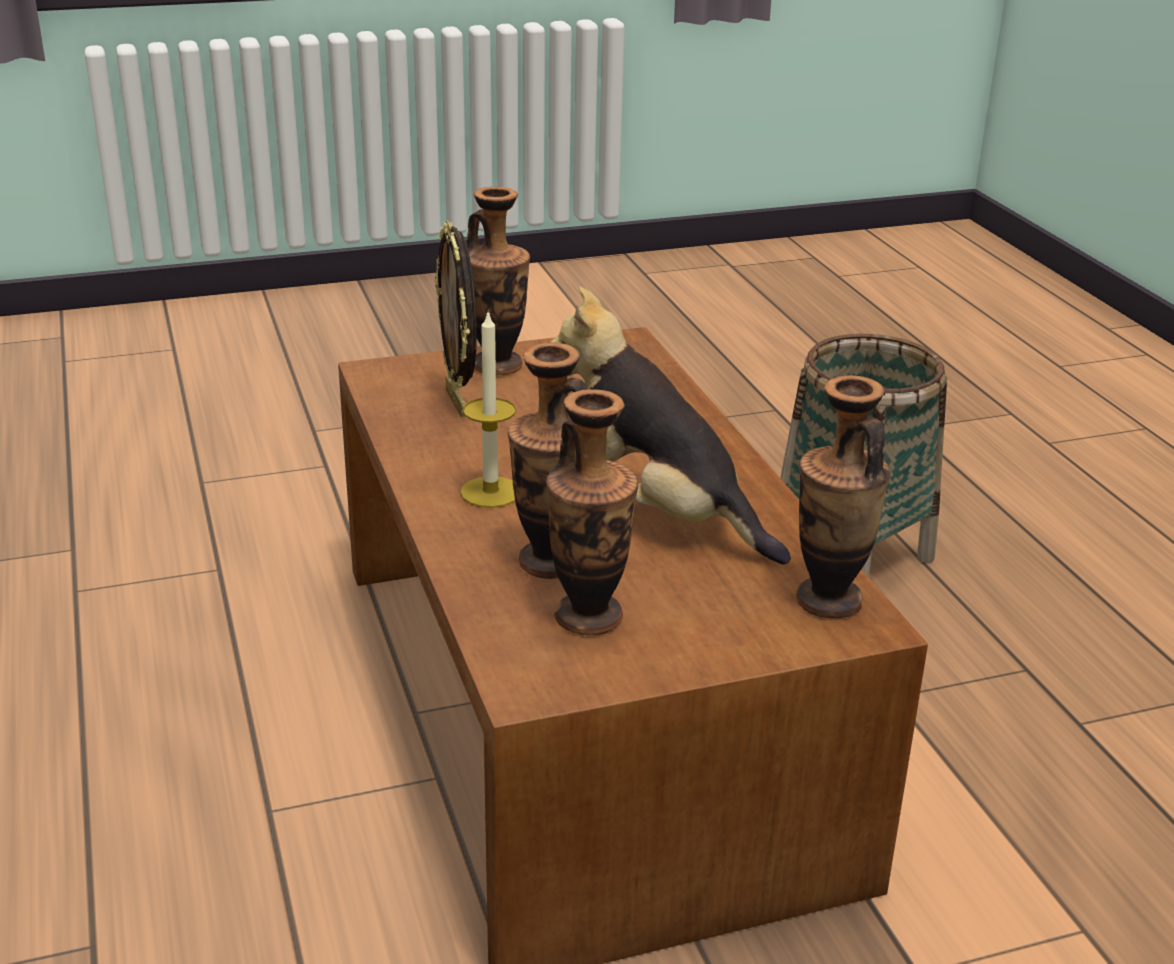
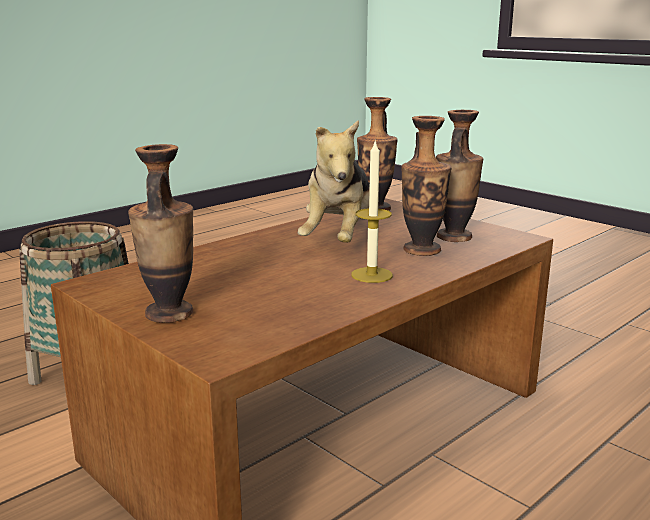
camera: 115 degrees left, 10 degrees down
picture frame [435,221,477,417] -> none

